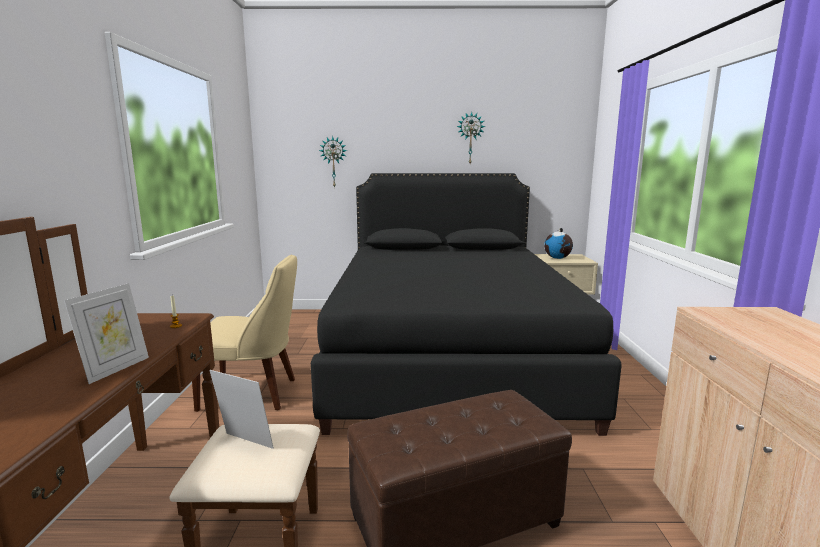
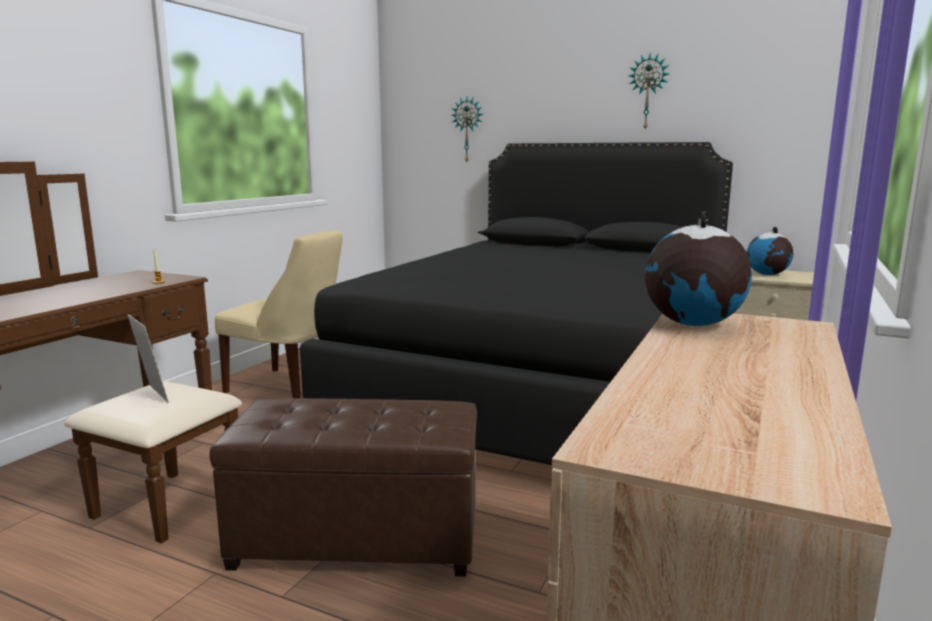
camera: 25 degrees right, 0 degrees up
picture frame [64,283,149,384] -> none
none -> globe [645,211,752,326]

